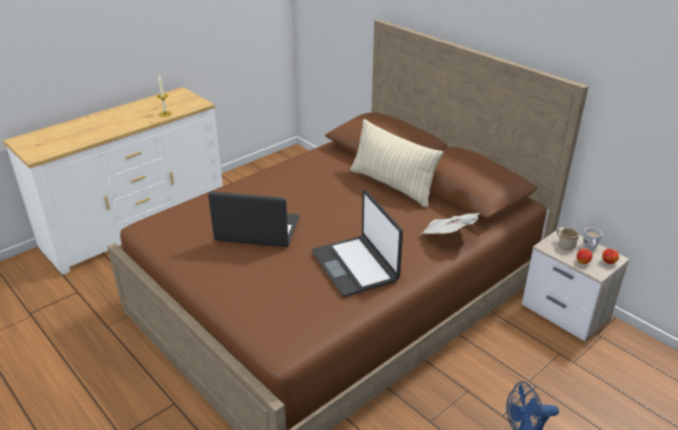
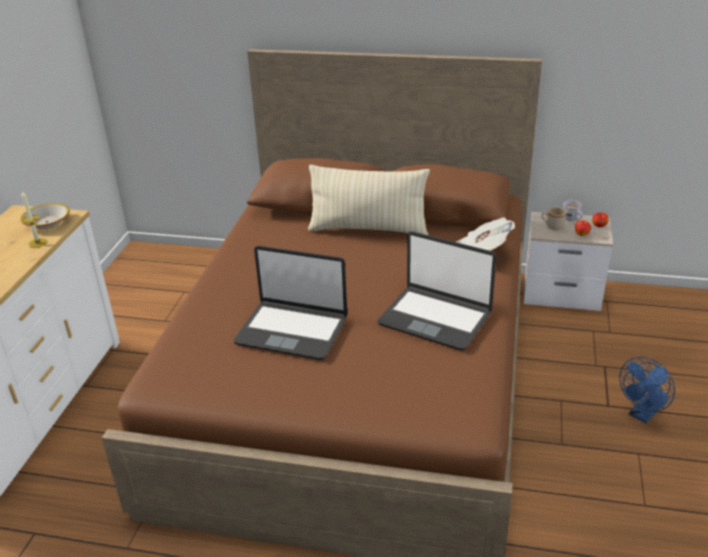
camera: 35 degrees left, 0 degrees up
laptop [208,191,299,247] -> laptop turned 135 degrees counterclockwise [234,246,347,360]
none -> bowl [21,203,70,229]

